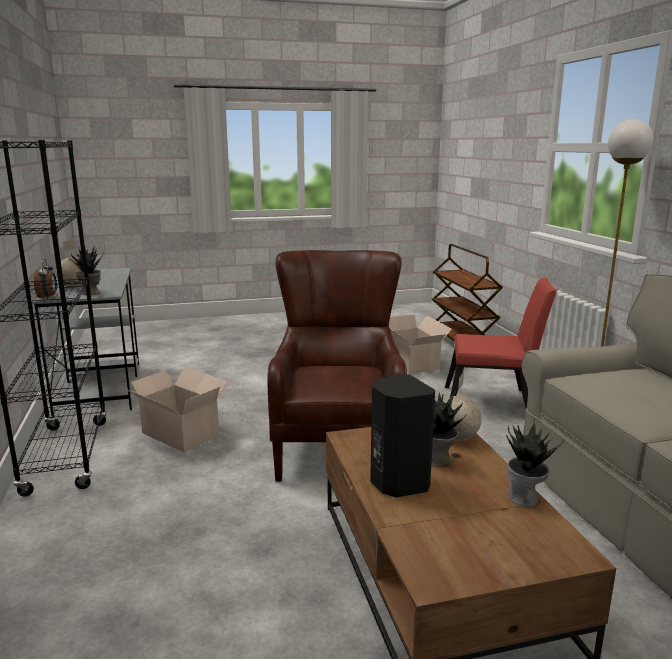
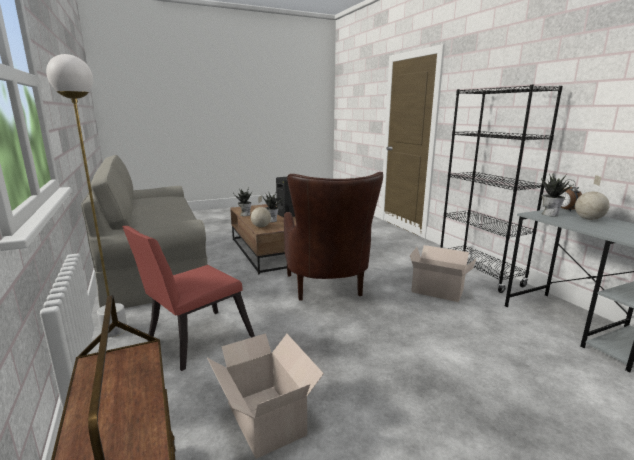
camera: 170 degrees right, 0 degrees up
red chair [445,278,557,408] -> red chair turned 45 degrees counterclockwise [122,226,255,371]

